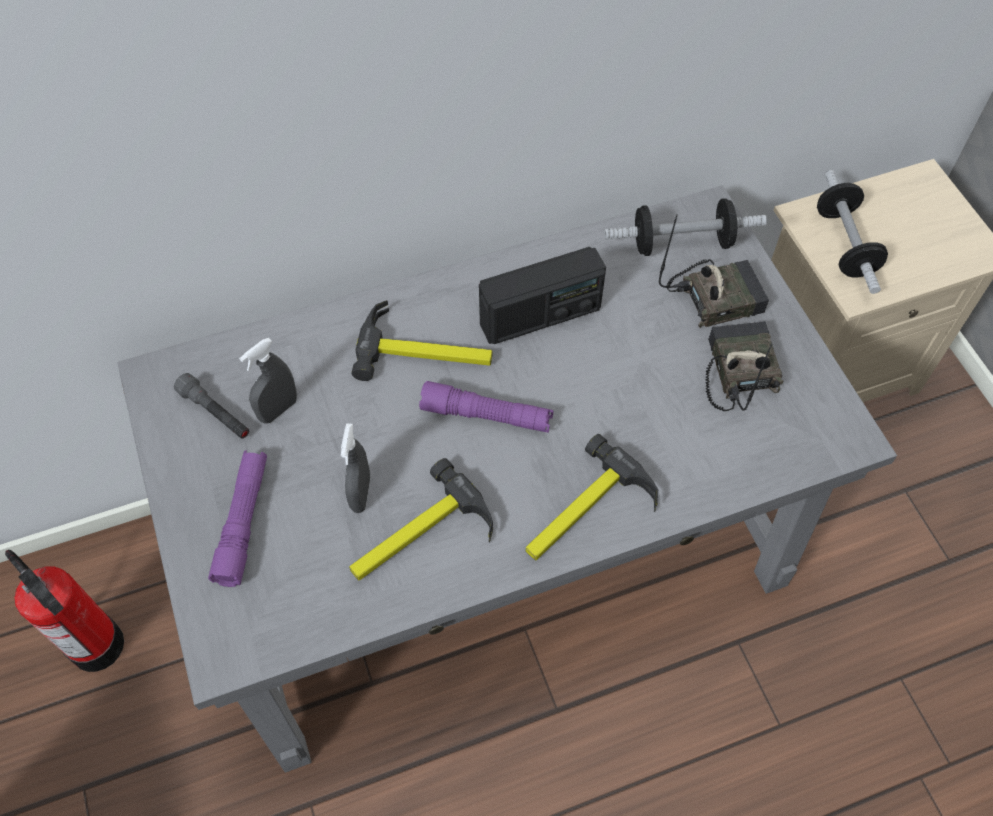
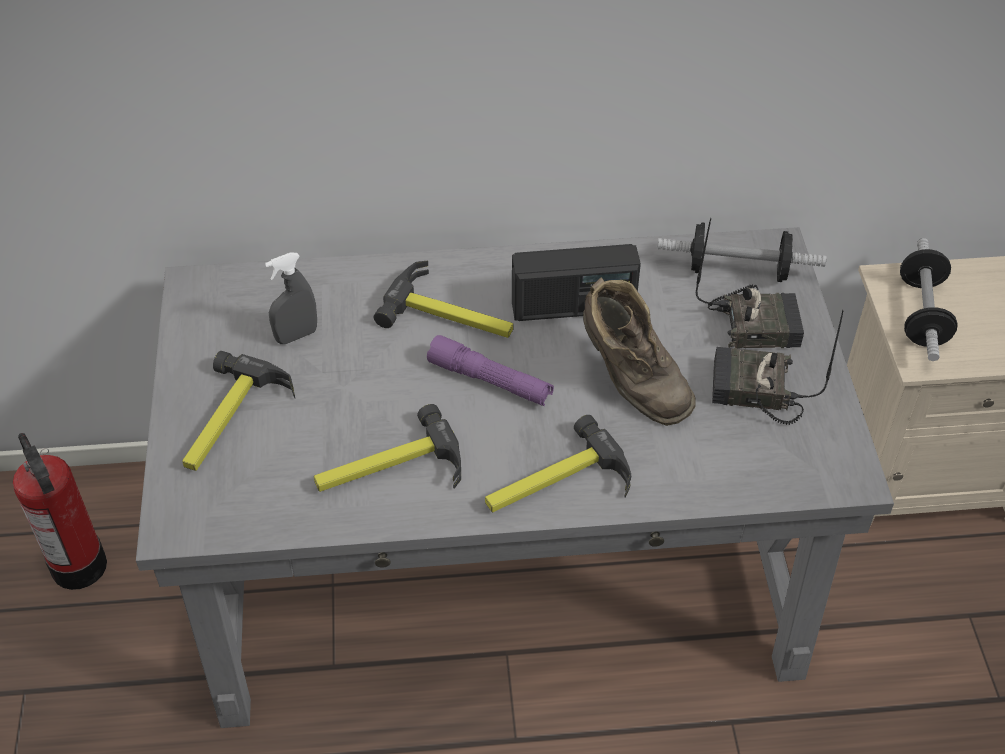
camera: 15 degrees right, 10 degrees down
grey flashlight [174,373,249,439] -> none
purple flashlight [208,450,267,587] -> hammer [182,351,295,471]
grey spray bottle [341,423,370,513] -> none
radio [705,321,783,411] -> radio turned 90 degrees counterclockwise [712,310,844,425]
none -> brown boot [583,277,696,426]

